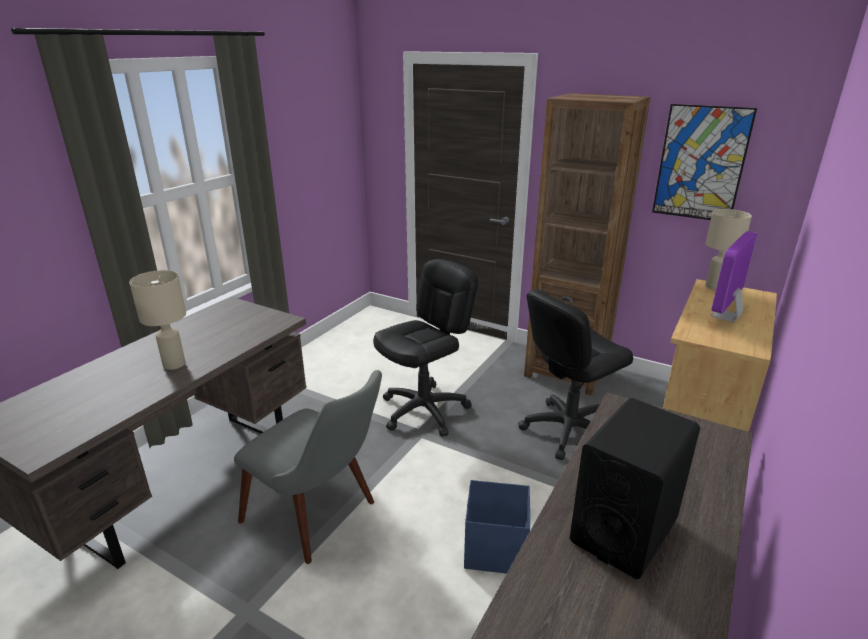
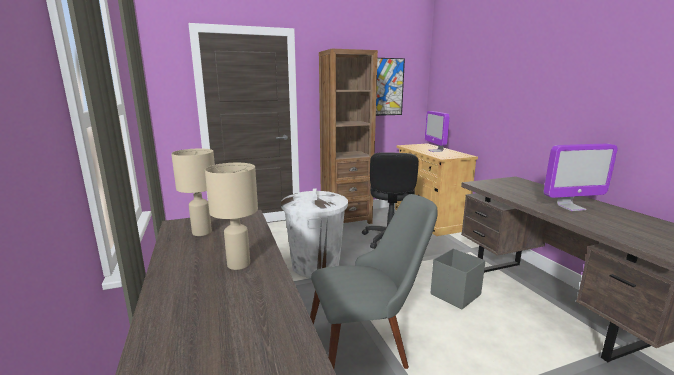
camera: 50 degrees left, 10 degrees down
black office chair [373,259,478,437] -> white trash can [281,189,348,278]
blue storage box [464,480,530,574] -> grey storage box [431,248,486,309]
black speaker [570,398,700,579] -> monitor [544,144,618,211]
beige table lamp [706,209,752,290] -> beige table lamp moved to [171,148,215,236]

